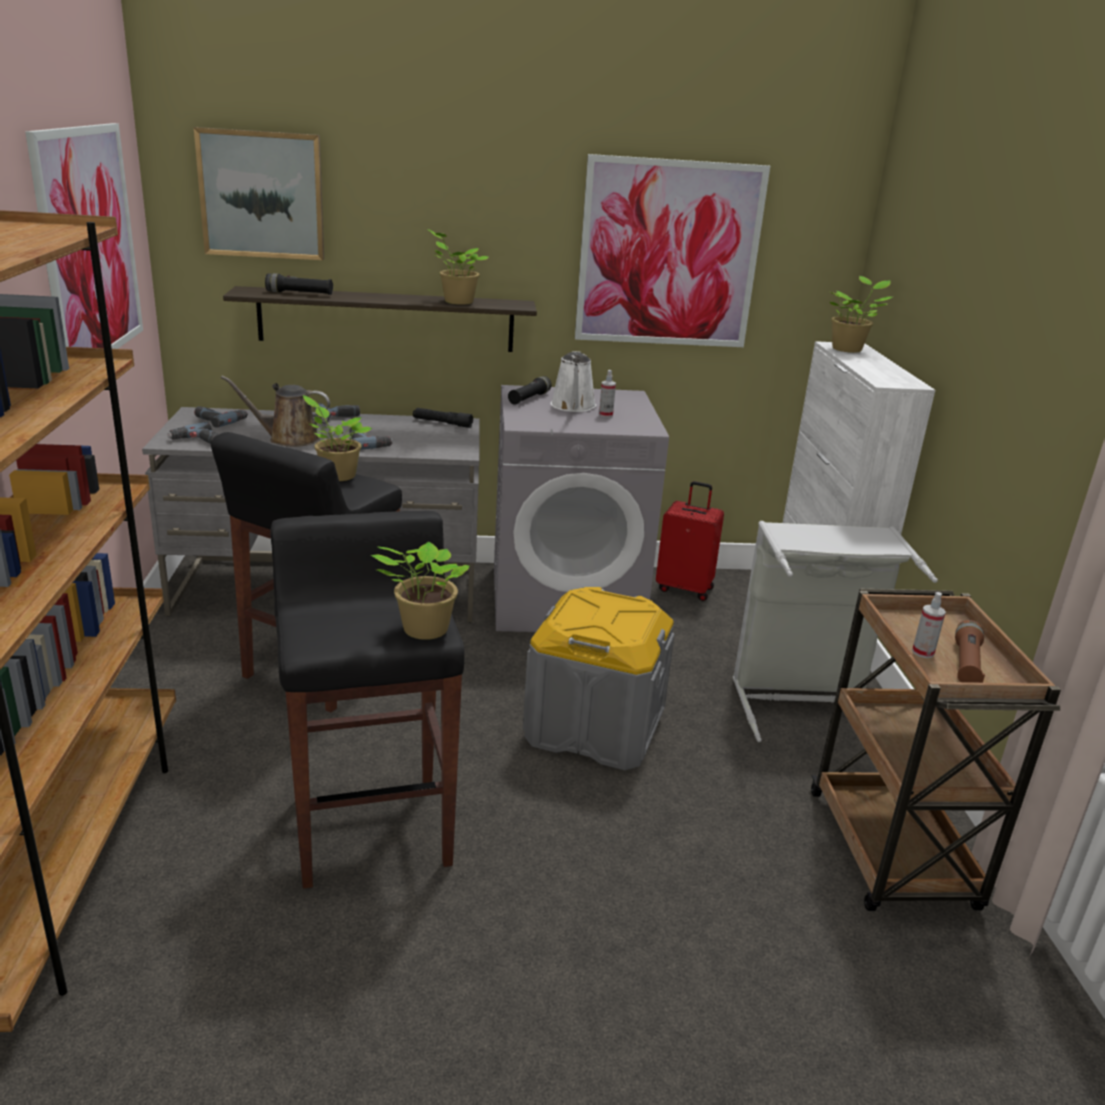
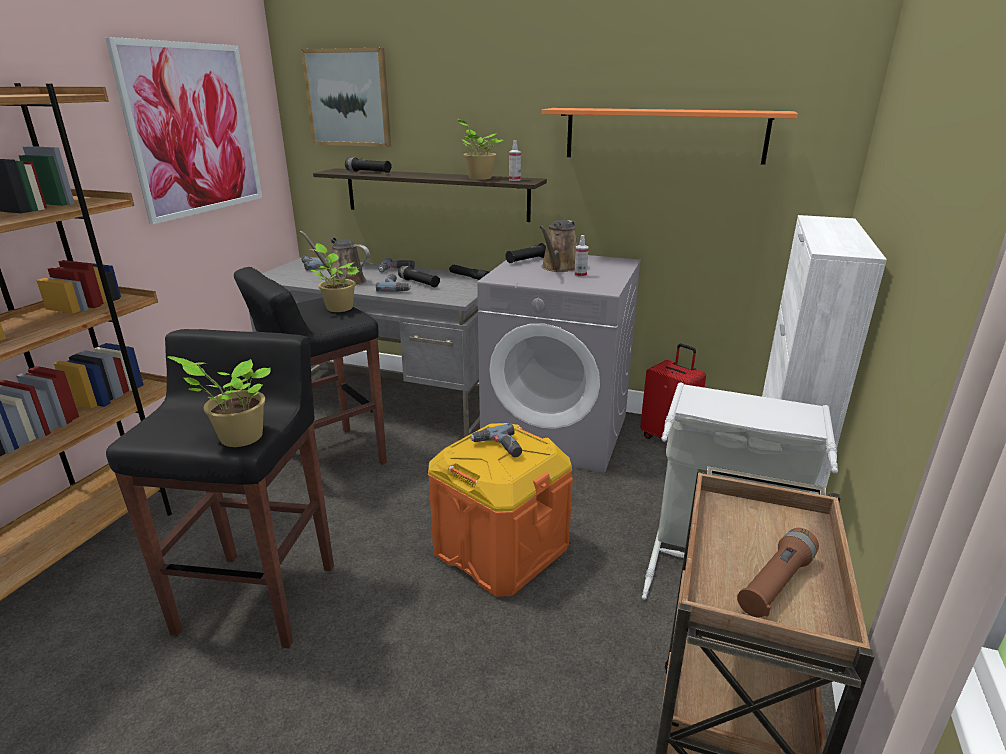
camera: 25 degrees right, 0 degrees up
power drill [167,422,219,444] -> power drill moved to [470,423,522,457]
grey storage box [523,587,675,770] -> orange storage box [428,423,573,597]
white watering can [551,351,596,412] -> brown watering can [539,220,577,272]
picture [575,154,770,347] -> orange shelf [541,108,798,165]
potted plant [830,276,892,353] -> none
spray bottle [912,592,946,658] -> spray bottle moved to [509,140,521,181]
none -> black flashlight [398,266,440,287]

